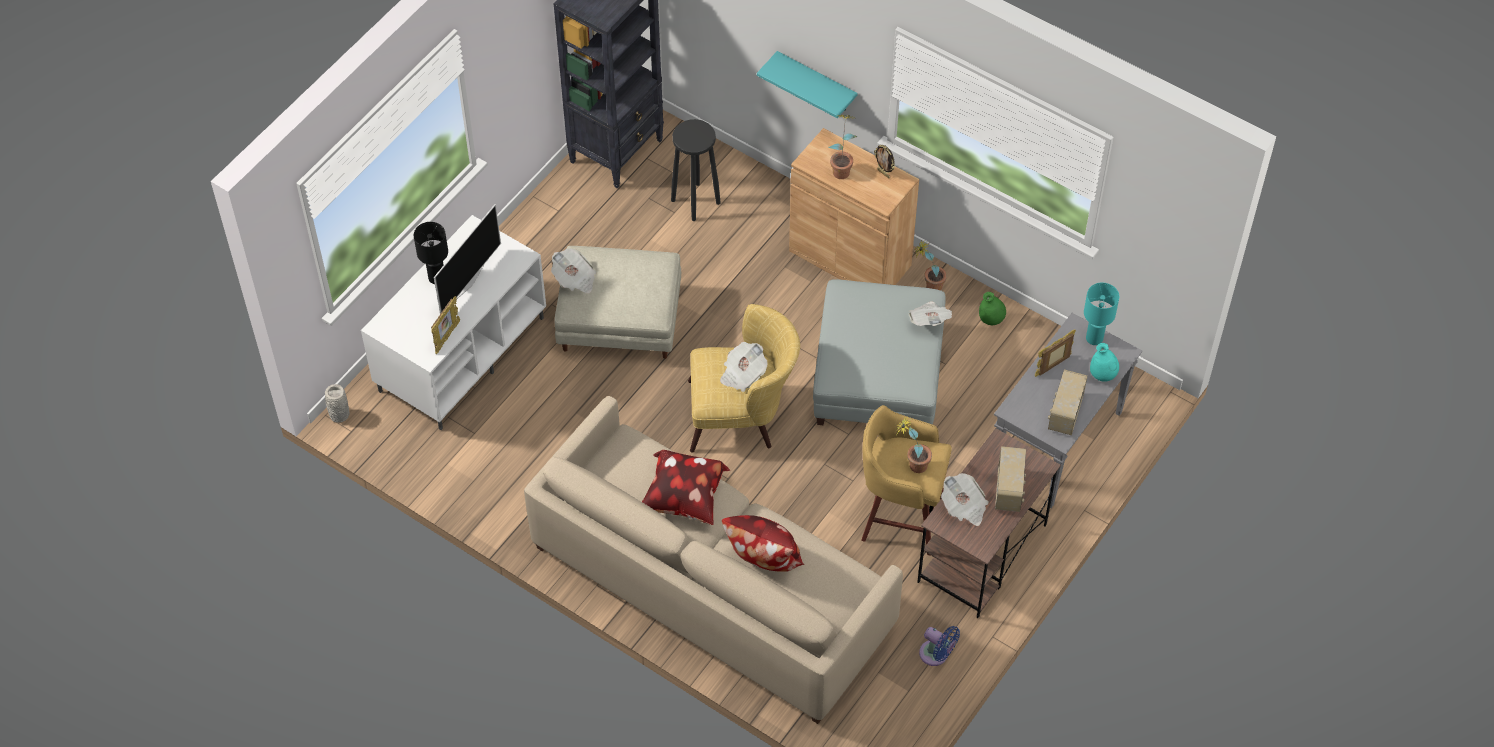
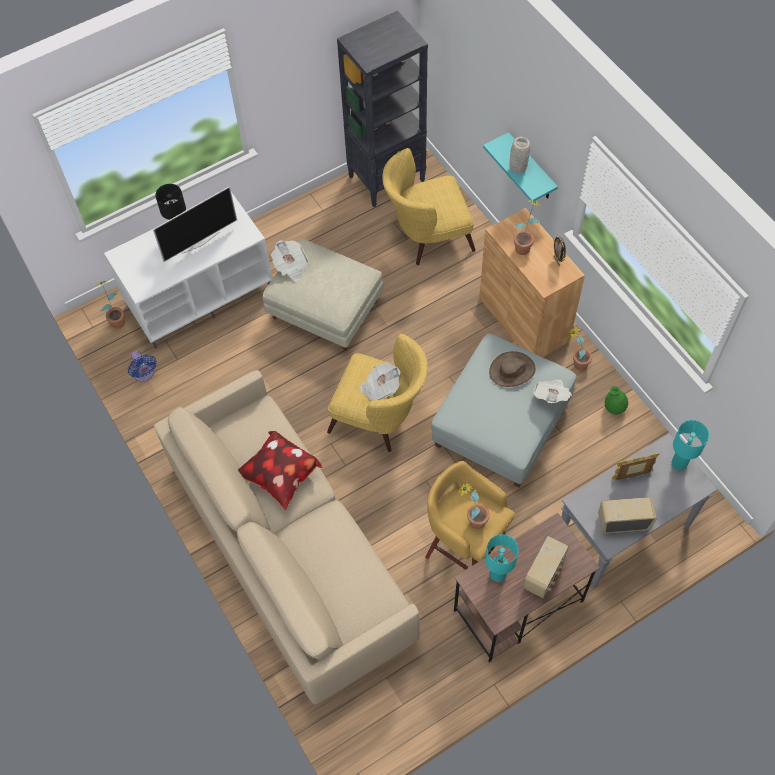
camera: 25 degrees right, 5 degrees up
grey vase [325,384,349,423] -> grey vase moved to [510,136,530,173]
picture frame [431,296,460,354] -> none
black stool [671,119,721,221] -> yellow armchair [382,148,476,265]
pillow [722,515,804,572] -> none
blue fan [919,626,960,666] -> blue fan moved to [128,350,157,382]
newspaper [941,473,988,526] -> turquoise table lamp [485,534,519,582]
radio [1048,369,1088,436] -> radio turned 45 degrees clockwise [598,497,657,534]
turquoise vase [1090,343,1119,382] -> none
none -> potted plant [97,281,125,329]
none -> brown hat [489,351,536,387]

